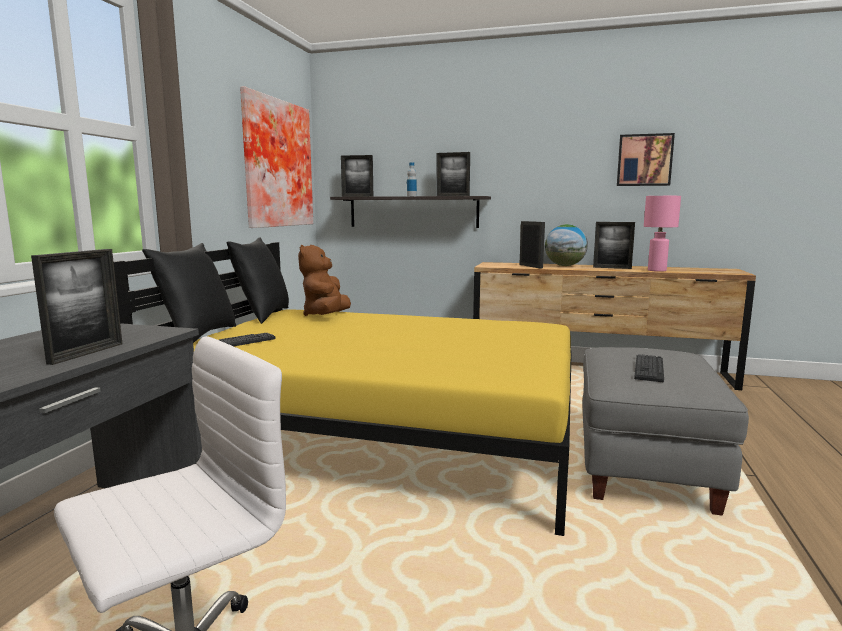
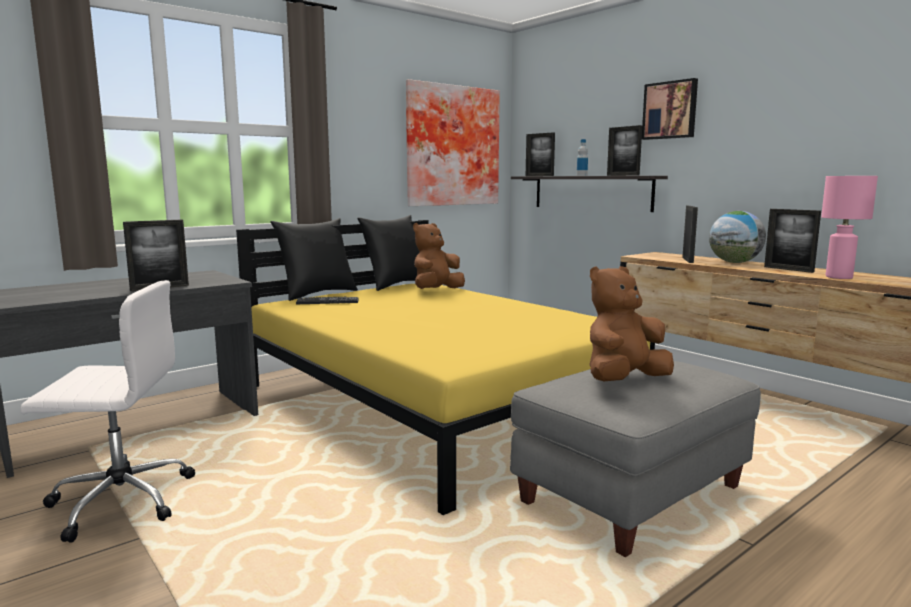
camera: 35 degrees right, 0 degrees up
picture [617,133,675,186] -> picture moved to [642,78,698,140]
keyboard [634,354,664,382] -> brown plush toy [589,266,674,381]

